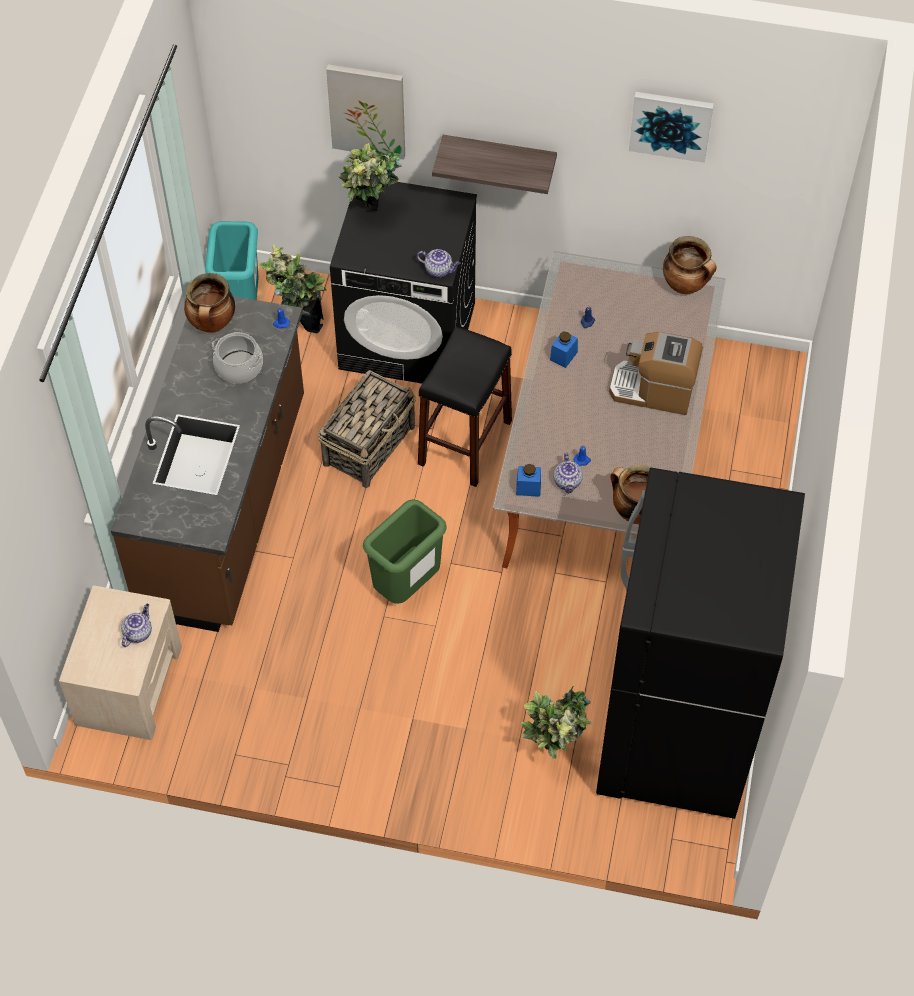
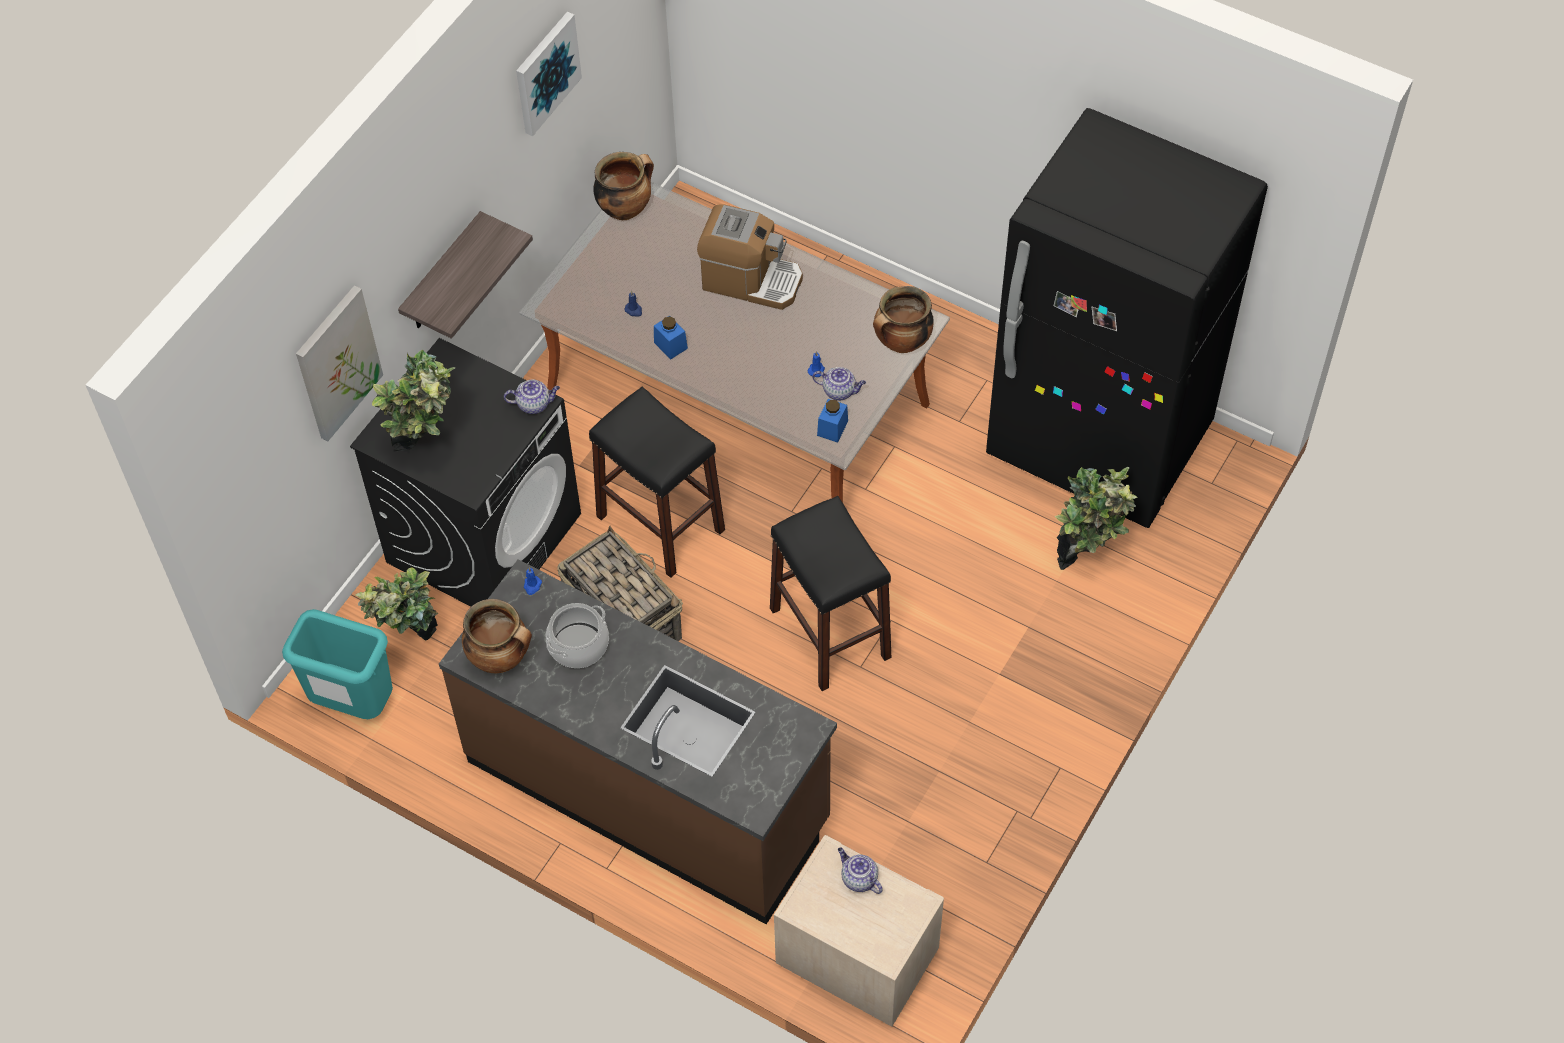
camera: 70 degrees left, 0 degrees up
green trash can [363,499,447,604] -> black stool [770,496,891,691]
teapot [417,249,460,277] -> teapot turned 45 degrees clockwise [504,380,560,414]
coffee machine [609,332,703,415] -> coffee machine turned 105 degrees counterclockwise [697,204,803,310]

